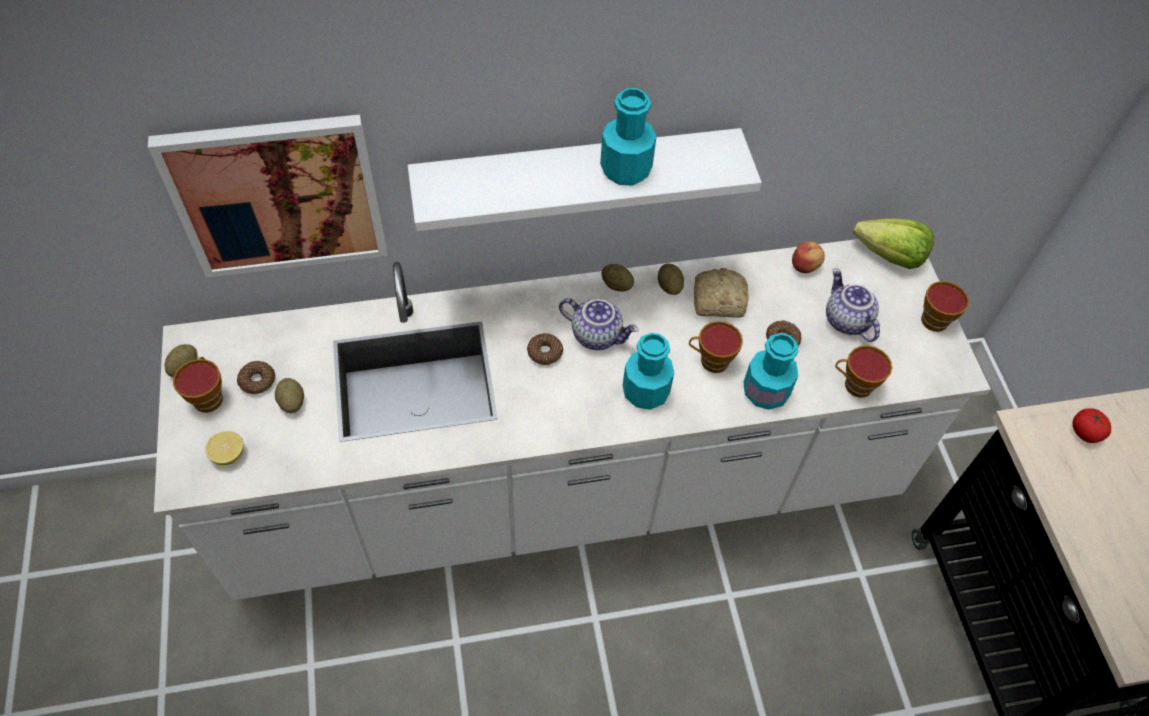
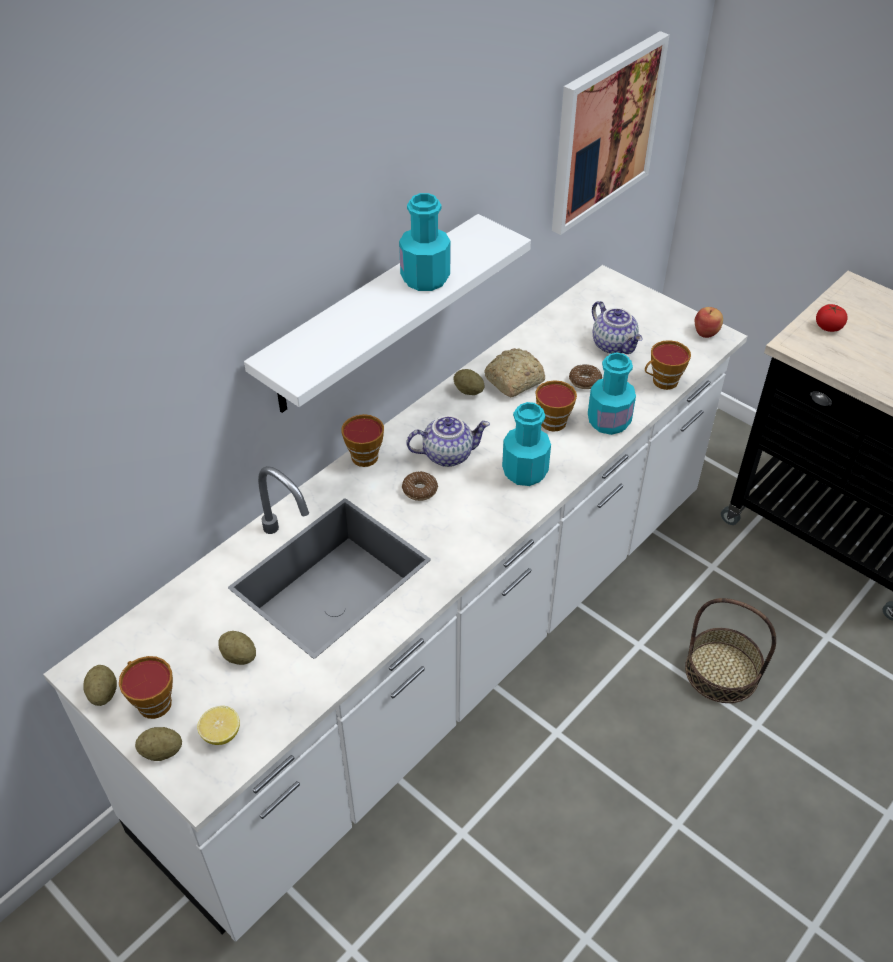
camera: 35 degrees left, 10 degrees down
picture [148,114,387,278] -> picture moved to [552,31,670,235]
donut [237,361,275,394] -> none
potato [601,264,634,292] -> potato moved to [135,727,182,761]
apple [792,241,825,273] -> apple moved to [695,307,723,338]
teapot [826,268,880,342] -> teapot turned 150 degrees counterclockwise [592,301,643,354]
lettuce [853,218,934,269] -> none
cup [921,281,969,332] -> cup moved to [341,414,384,467]
none -> basket [685,598,776,703]

